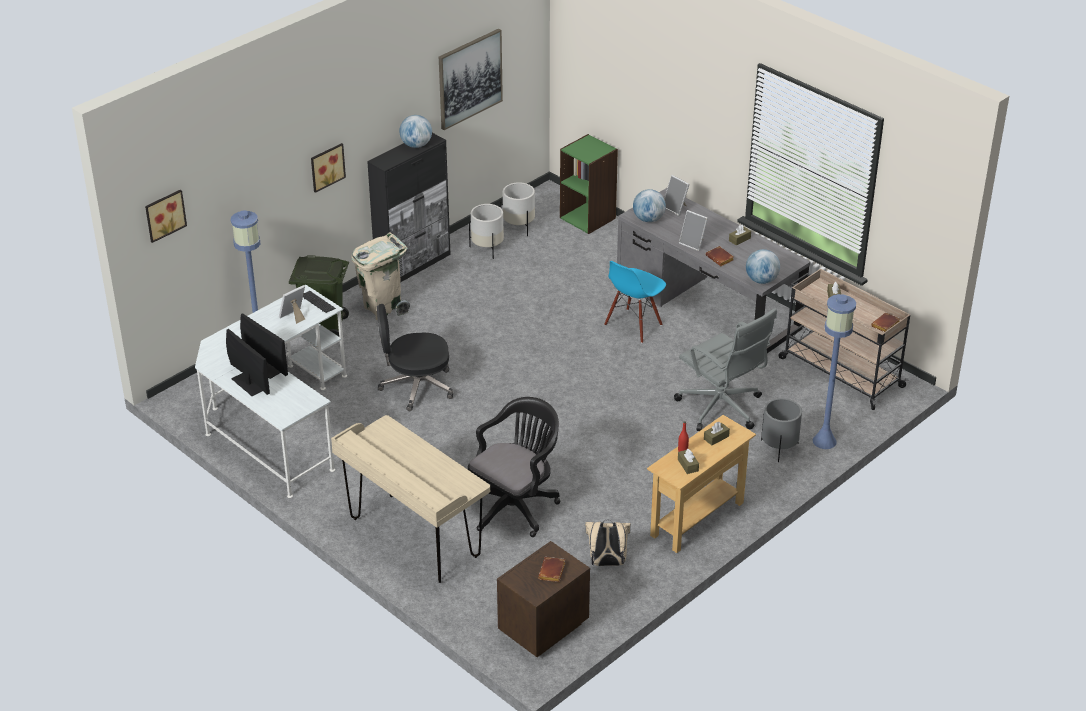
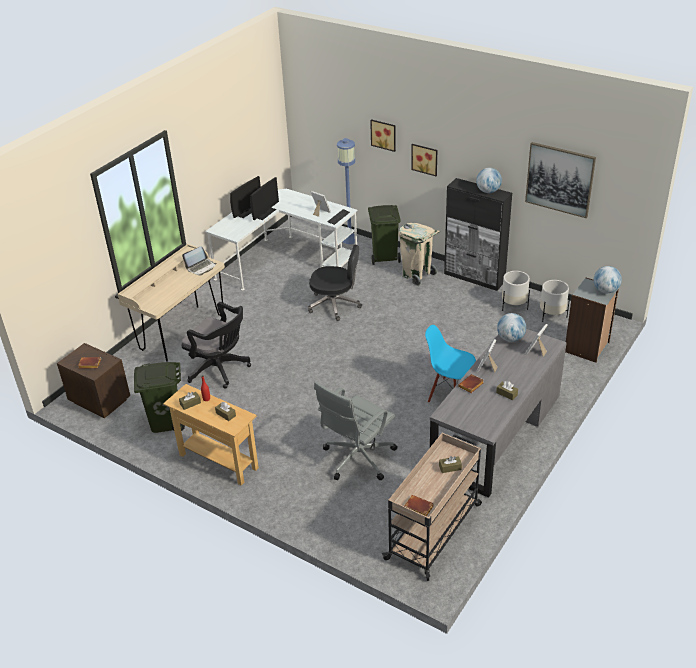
camera: 80 degrees right, 0 degrees up
picture [145,190,187,243] -> picture moved to [370,119,396,152]
black office chair [377,304,453,411] -> black office chair turned 120 degrees clockwise [308,245,362,321]
green bookcase [560,134,618,234] -> grey bookcase [565,278,619,363]
beige backpack [585,519,631,566] -> green trash can [134,362,185,433]
globe [746,249,780,284] -> globe moved to [594,266,622,293]
grey planter [761,398,802,462] -> none
blue floor lamp [813,294,856,449] -> none
none -> laptop [182,246,216,275]

